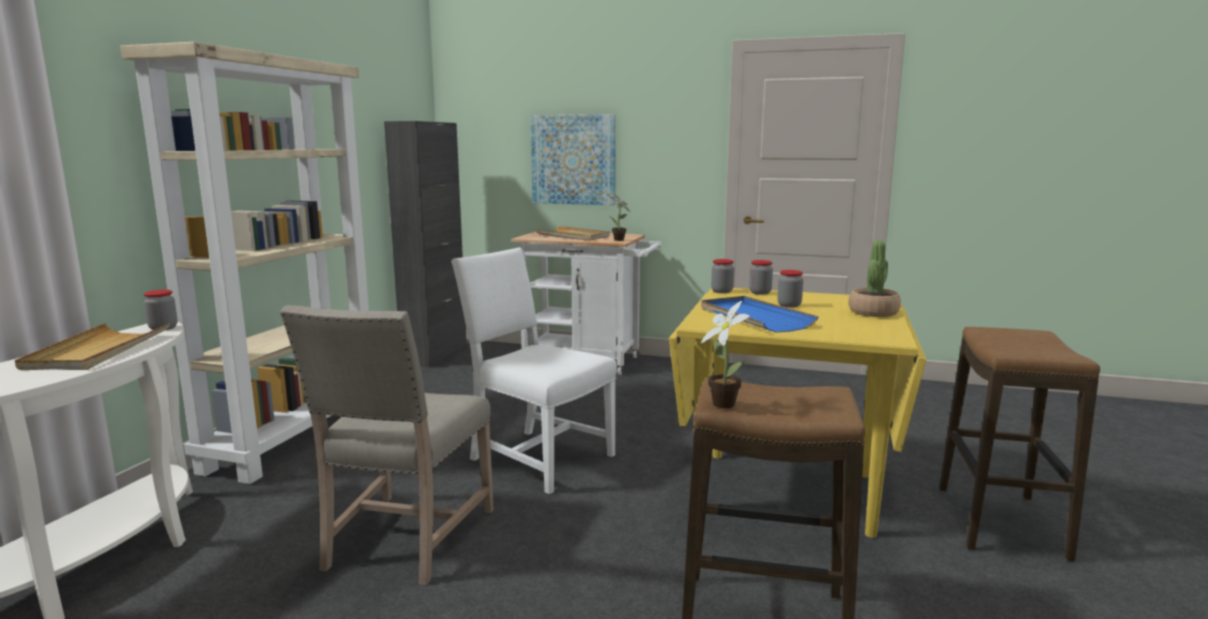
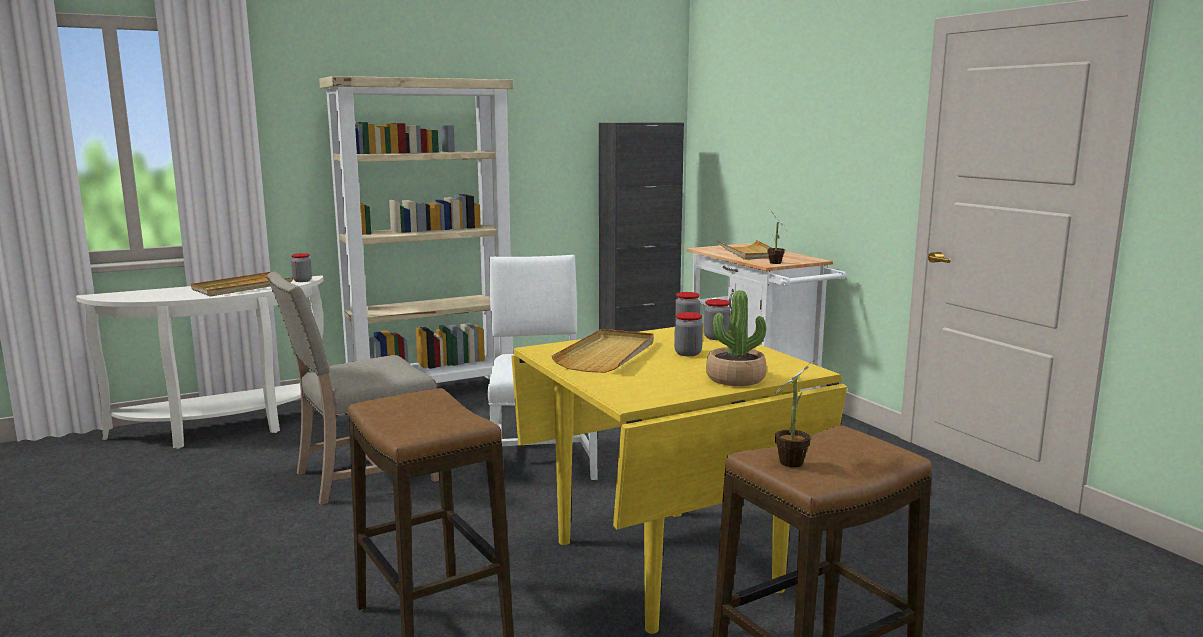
camera: 45 degrees right, 0 degrees up
picture [530,114,616,205] -> none
blue tray [701,296,819,332] -> beige tray [552,329,654,373]
potted plant [701,301,750,409] -> potted plant moved to [773,356,822,467]

